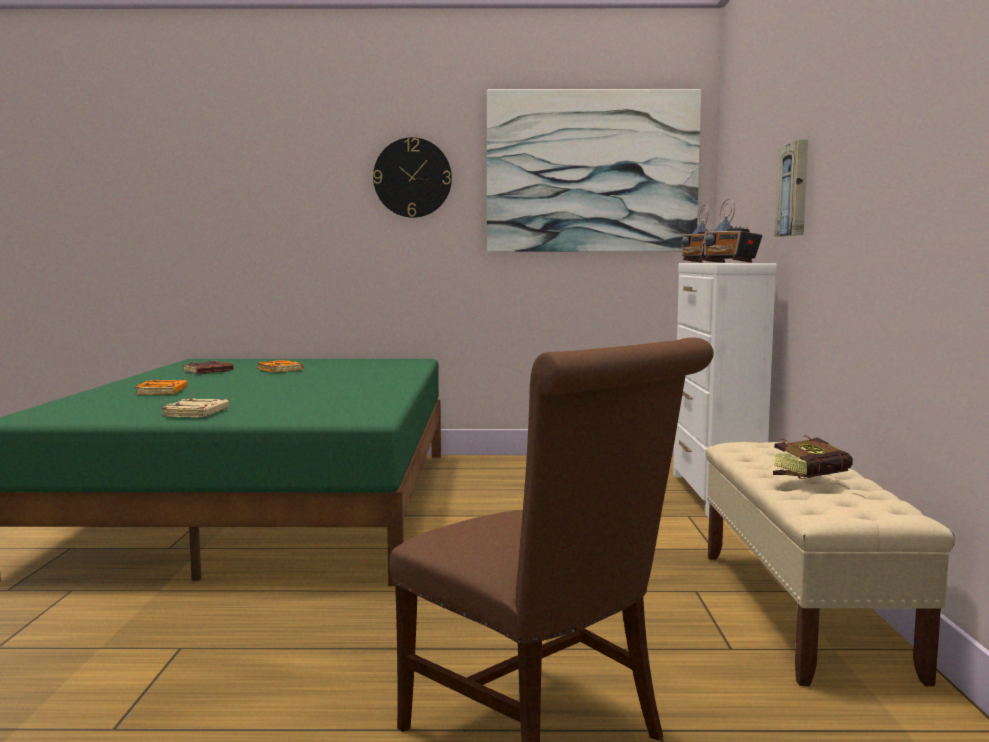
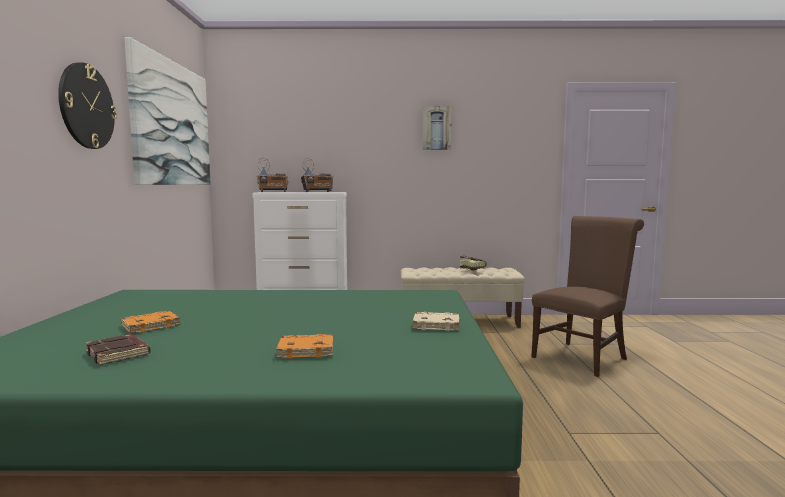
camera: 90 degrees left, 0 degrees up
picture [774,140,808,237] -> picture moved to [423,106,452,150]

